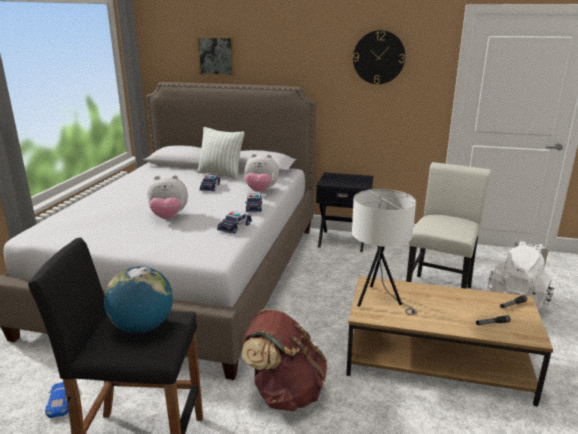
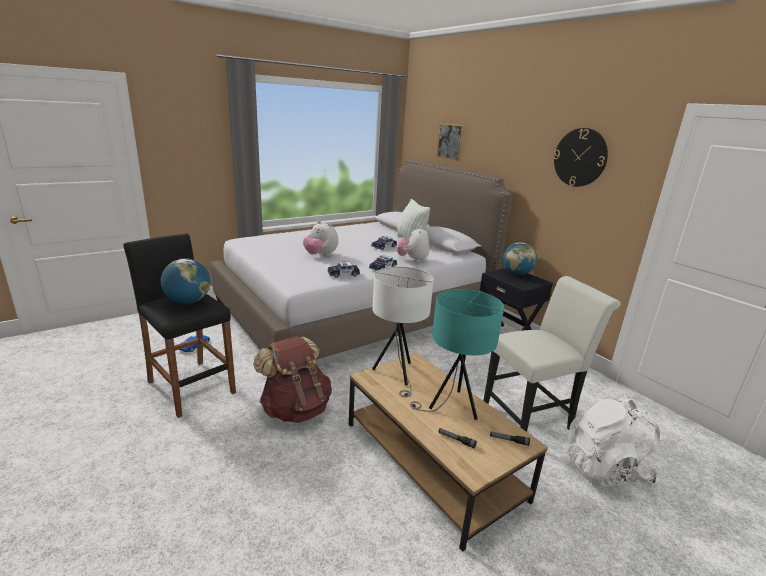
camera: 40 degrees right, 0 degrees up
plush toy [244,154,279,192] -> plush toy turned 45 degrees clockwise [397,227,429,262]
none -> turquoise table lamp [410,289,504,420]
none -> globe [503,242,537,275]

